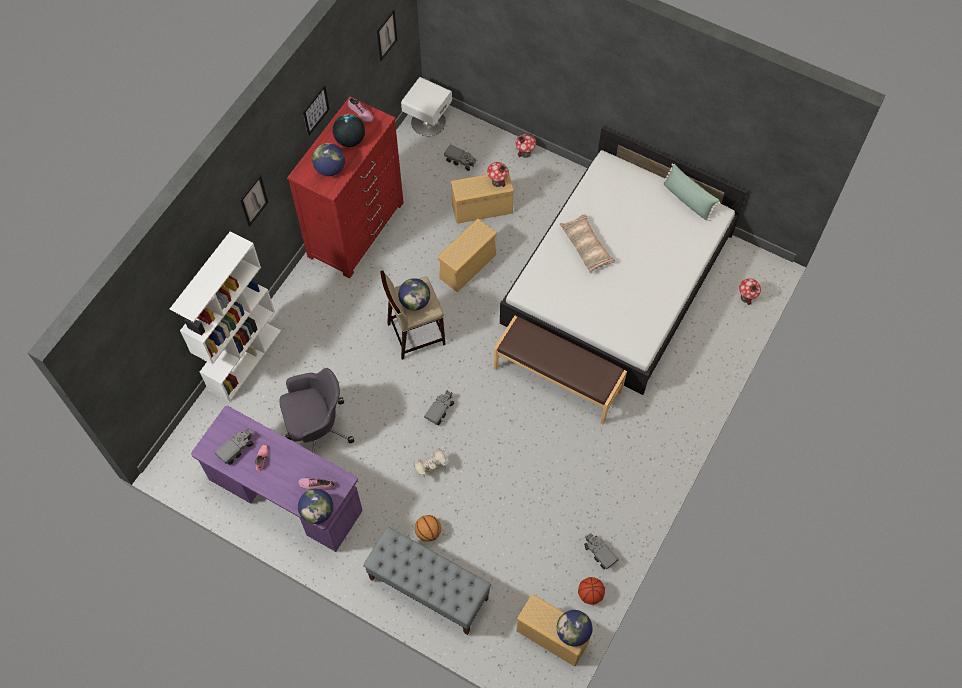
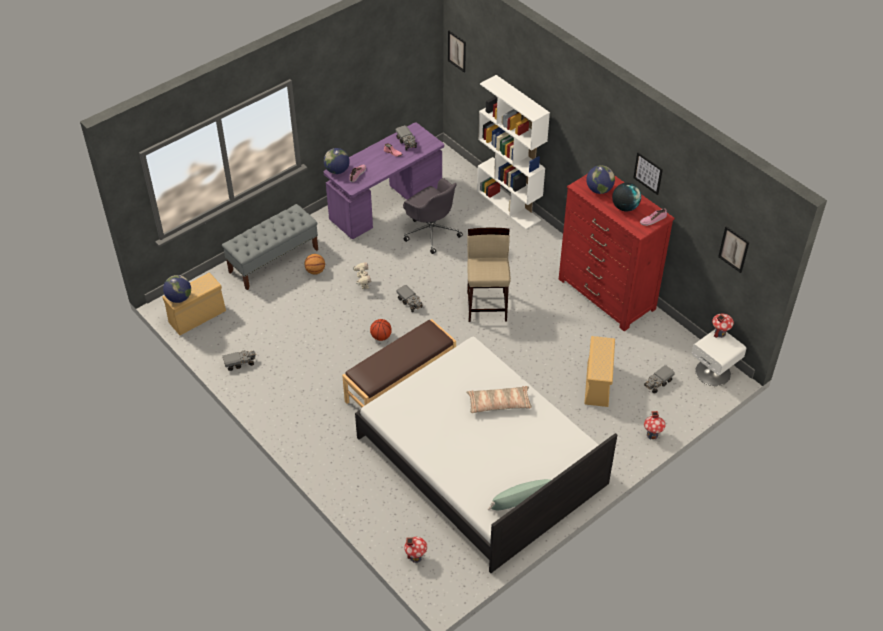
camera: 110 degrees right, 15 degrees down
picture [240,175,268,227] -> picture moved to [448,30,466,73]
grey office chair [279,368,354,453] -> grey office chair turned 45 degrees counterclockwise [403,178,463,254]
globe [398,278,430,311] -> none
beige storage box [438,219,497,292] -> none
toy house [487,162,509,187] -> toy house moved to [712,314,734,338]
basketball [578,577,605,605] -> basketball moved to [370,319,392,341]

